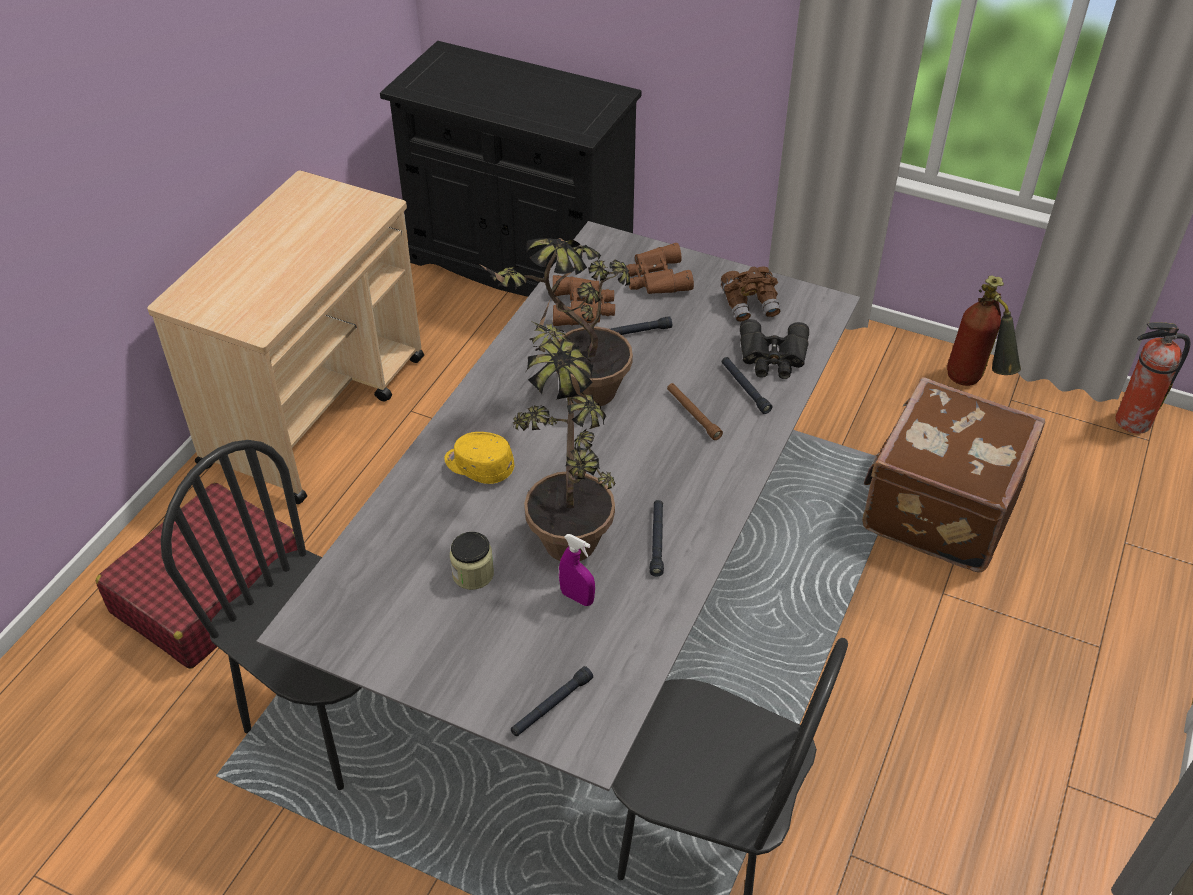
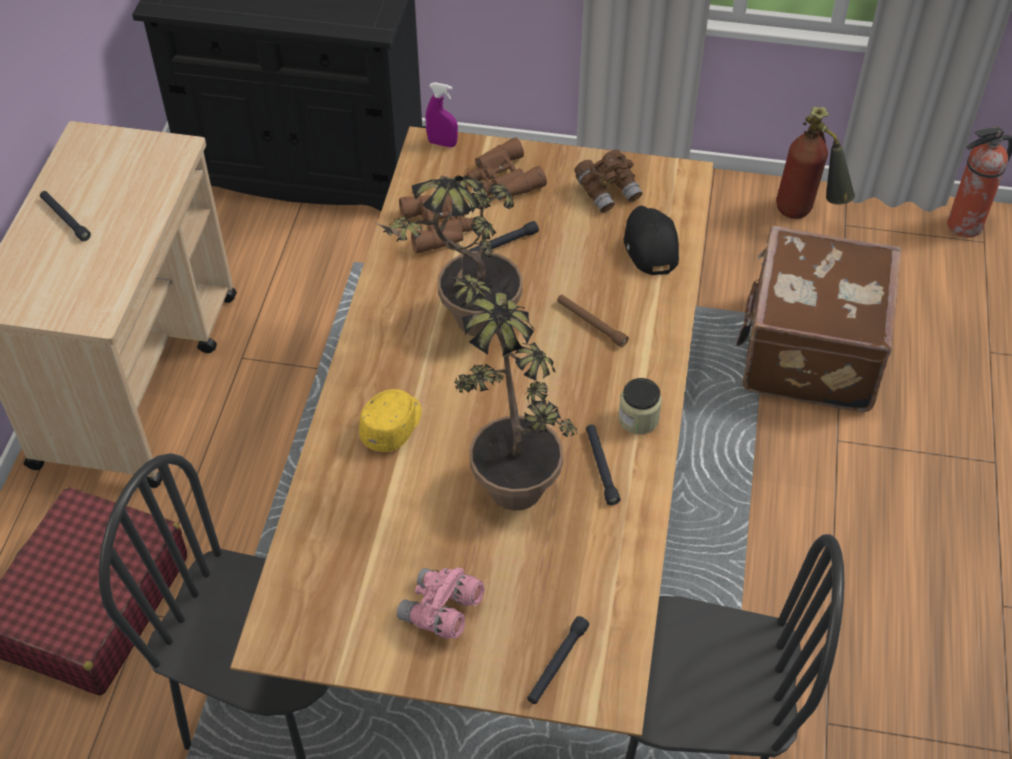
camera: 15 degrees left, 5 degrees up
grey dining table [256,221,860,791] -> brown dining table [230,126,713,737]
yellow cap [444,432,514,484] -> yellow cap turned 105 degrees clockwise [359,389,422,452]
jar [450,532,494,590] -> jar moved to [618,378,662,434]
purple spray bottle [559,534,595,606] -> purple spray bottle moved to [425,82,458,147]
black flashlight [721,357,772,414] -> black flashlight moved to [40,191,91,241]
black binoculars [740,319,809,379] -> black cap [624,206,679,275]
none -> pink binoculars [397,567,485,639]

